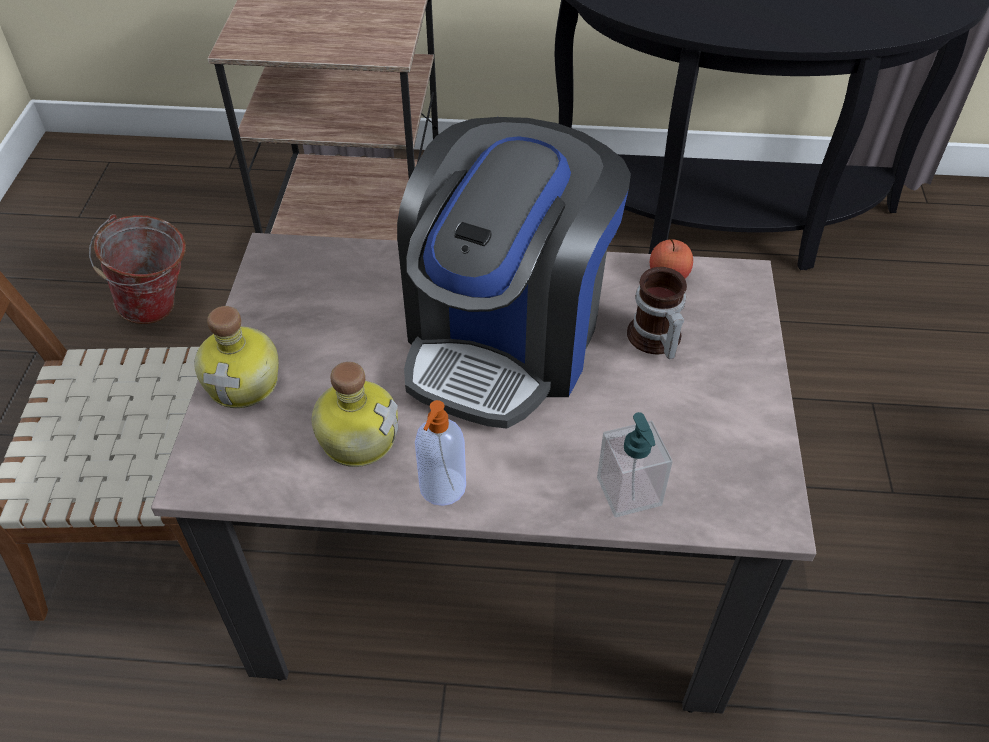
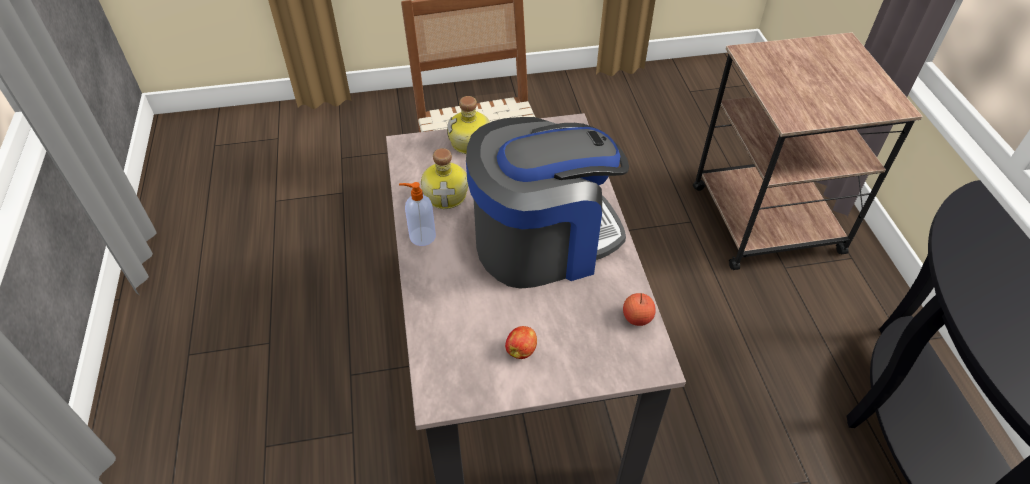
camera: 75 degrees right, 0 degrees up
bucket [89,214,186,324] -> none
coffee machine [397,117,631,429] -> coffee machine turned 150 degrees clockwise [466,117,629,289]
soap dispenser [597,412,673,518] -> none
mug [627,267,687,359] -> none
none -> apple [505,326,537,359]

